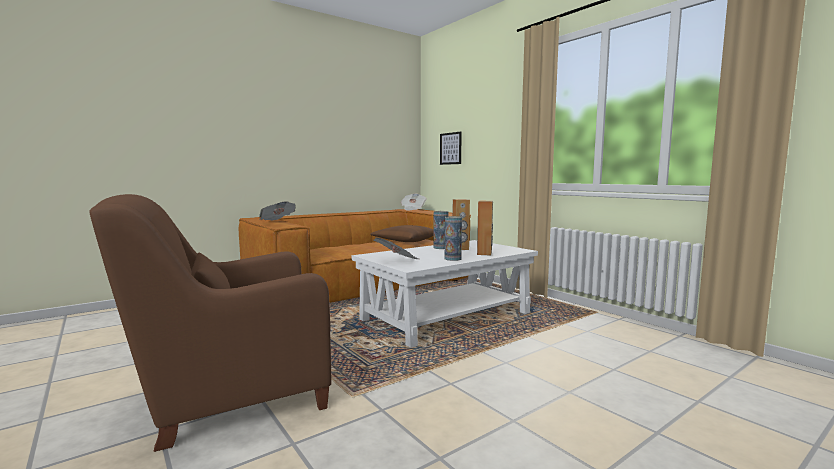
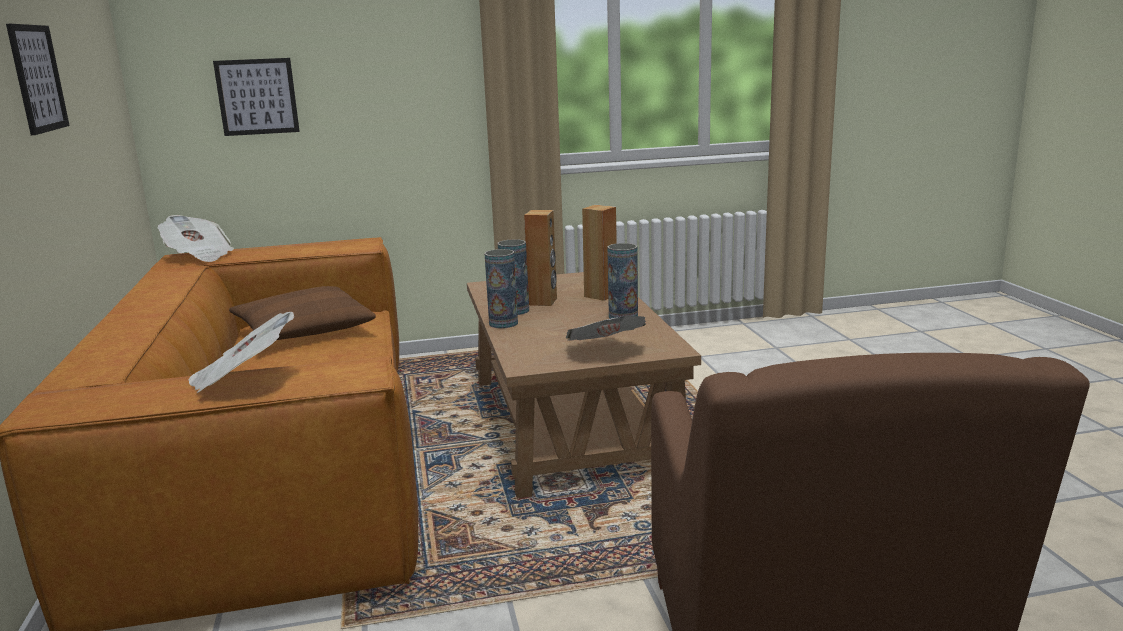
camera: 65 degrees left, 10 degrees up
white coffee table [352,240,538,348] -> brown coffee table [467,272,701,499]
none -> picture [6,24,70,135]
none -> vase [485,249,518,328]

